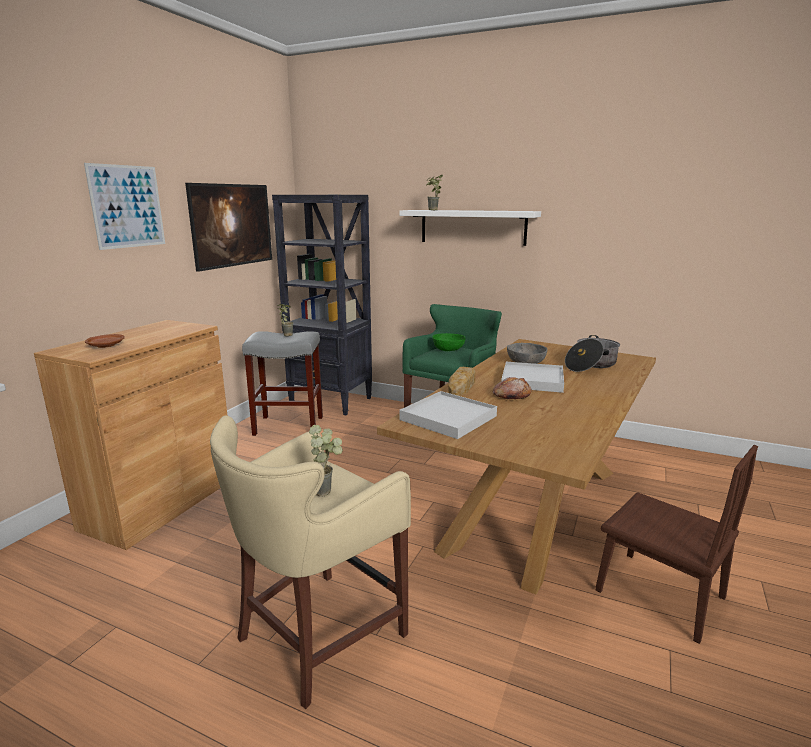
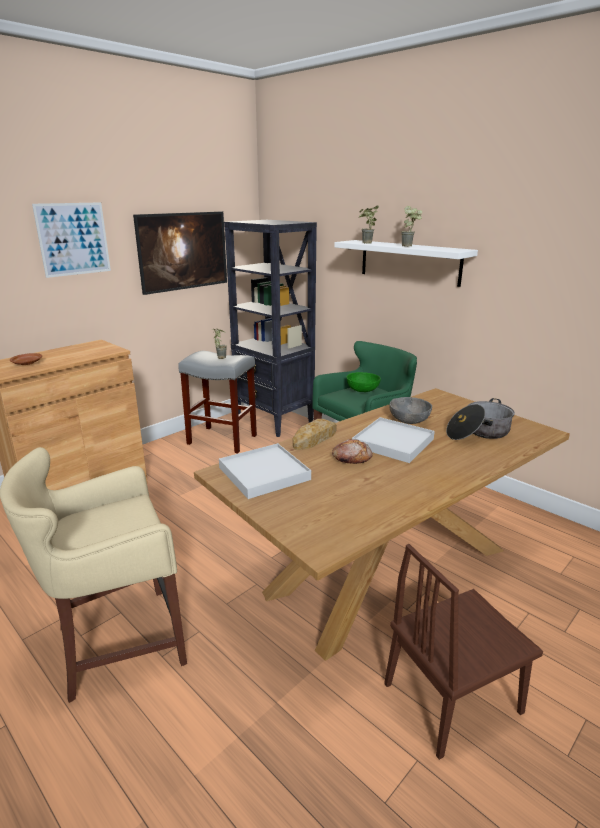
camera: 20 degrees right, 5 degrees up
potted plant [309,425,343,497] -> potted plant moved to [401,206,422,247]
brown chair [596,445,758,644] -> brown chair turned 90 degrees clockwise [384,544,543,760]

